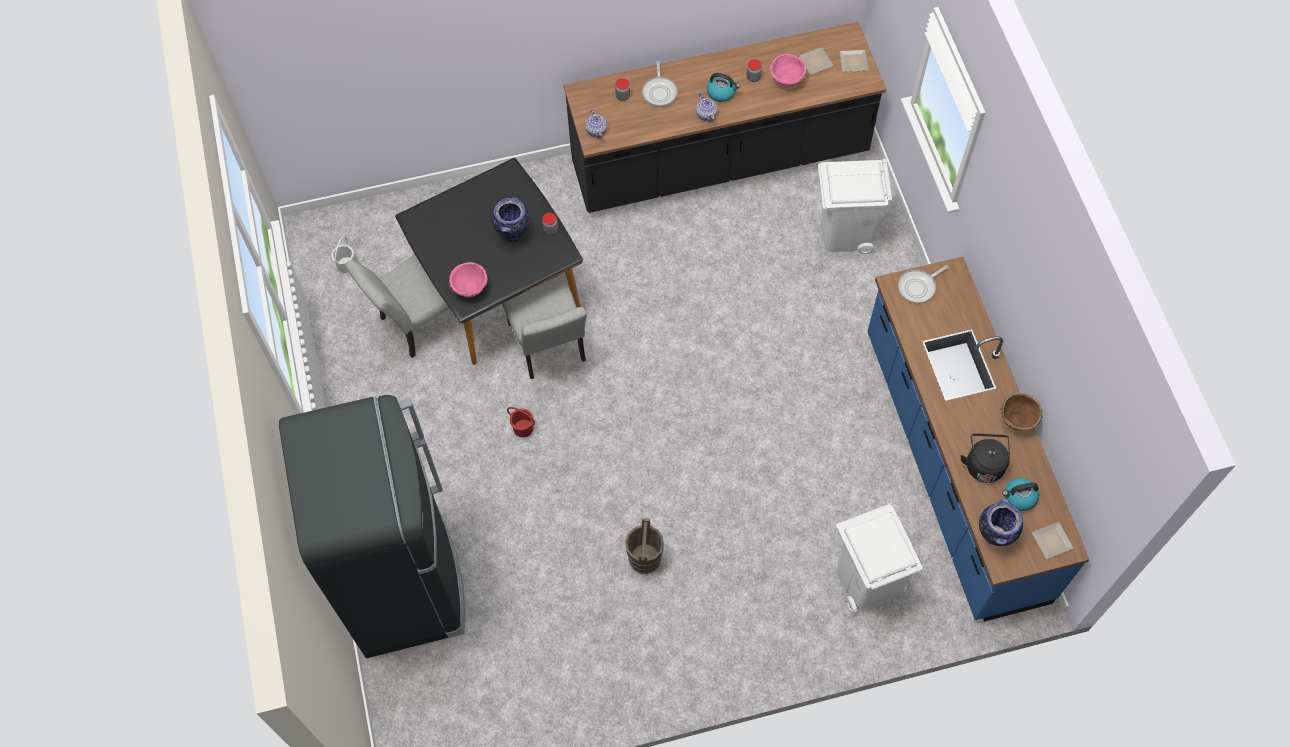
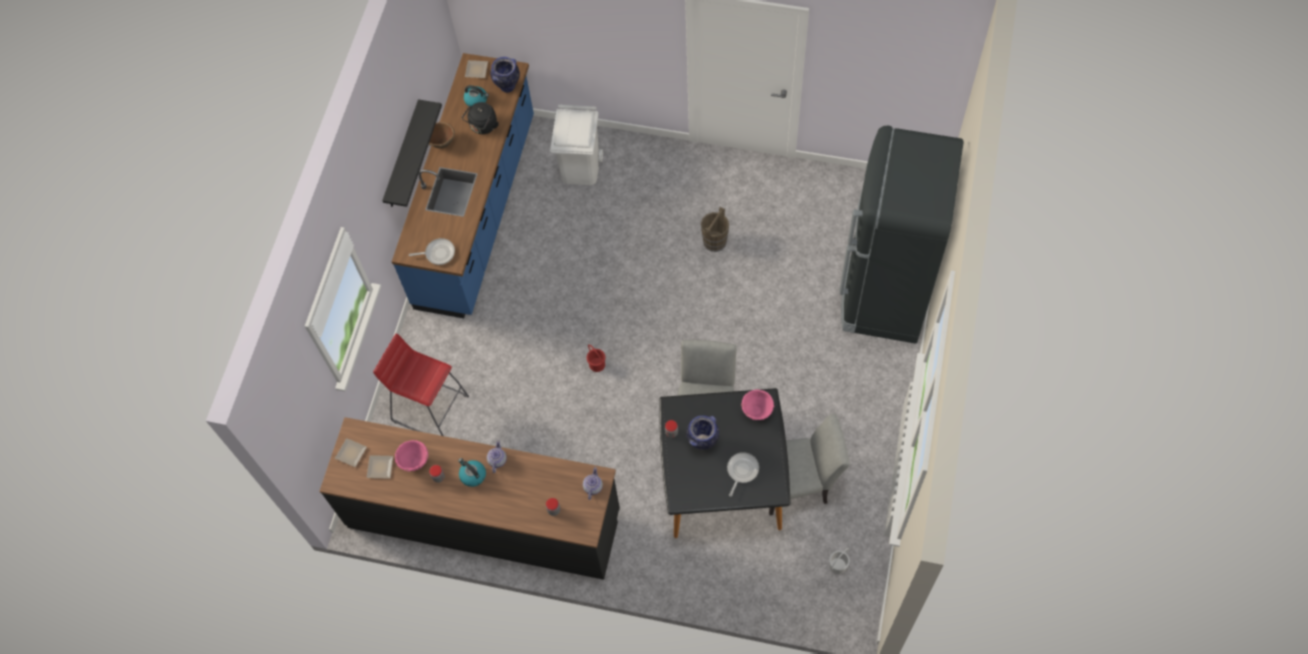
camera: 150 degrees left, 0 degrees up
red bucket [507,407,535,438] -> red bucket moved to [587,344,605,372]
frying pan [642,61,678,107] -> frying pan moved to [727,452,759,497]
white trash can [818,159,893,254] -> red stool [373,334,469,436]
none -> black shelf [382,99,442,207]

